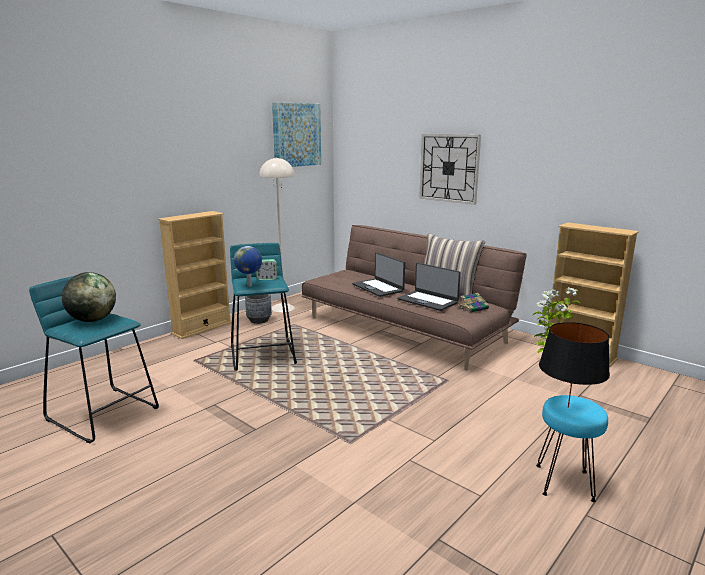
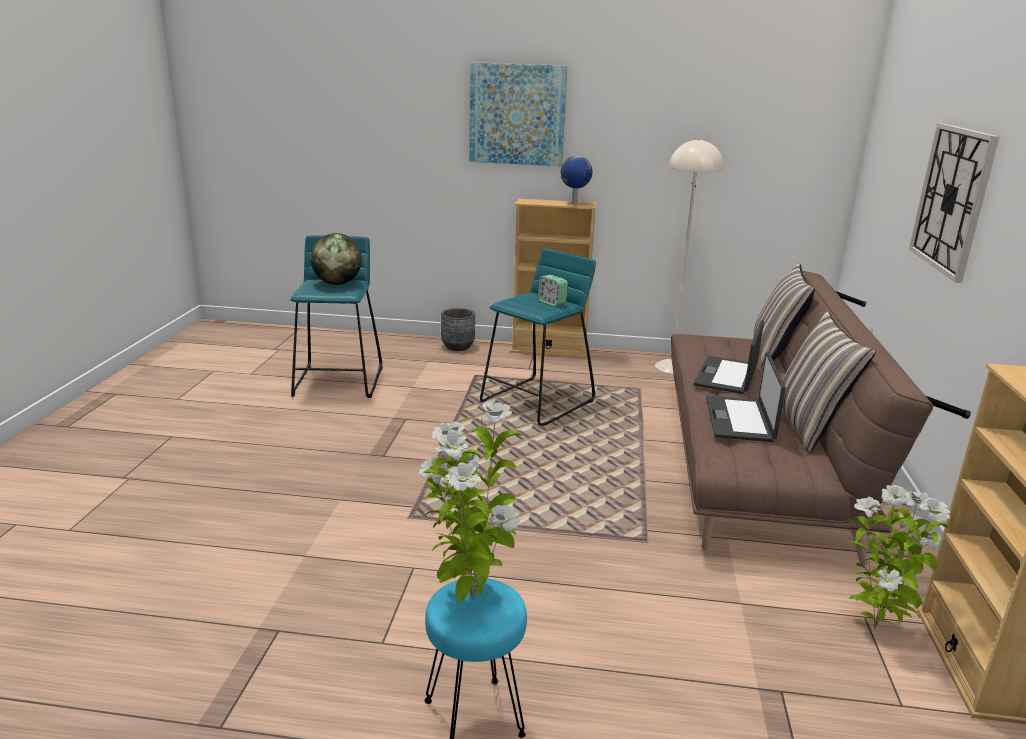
camera: 55 degrees right, 5 degrees up
globe [234,246,262,287] -> globe moved to [561,155,592,204]
grey planter [245,294,272,324] -> grey planter moved to [441,308,475,351]
picture [272,102,321,167] -> picture moved to [469,62,567,166]
book [459,293,489,313] -> none
black table lamp [539,322,610,408] -> potted plant [418,403,521,602]
none -> pillow [753,263,815,369]

